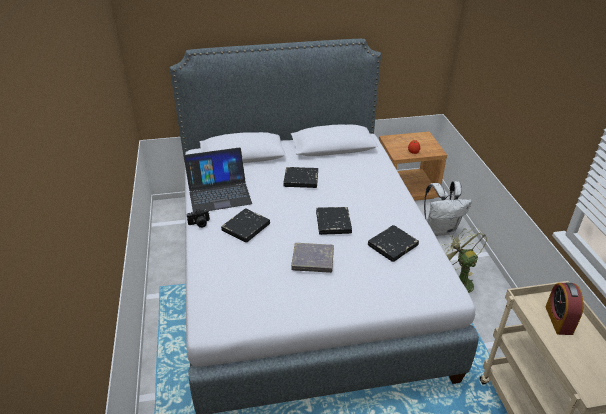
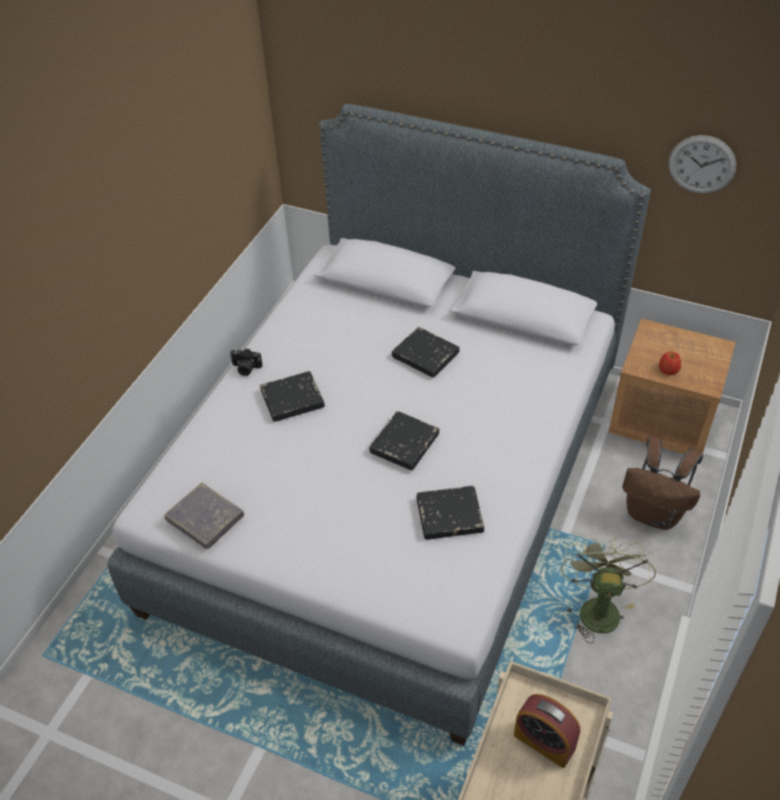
camera: 35 degrees right, 10 degrees up
laptop [184,147,252,212] -> none
grey book [291,243,334,273] -> grey book moved to [164,483,244,549]
white backpack [424,181,472,236] -> brown backpack [622,436,703,530]
alarm clock [545,283,584,335] -> alarm clock turned 90 degrees counterclockwise [514,694,580,768]
none -> wall clock [669,135,736,194]

